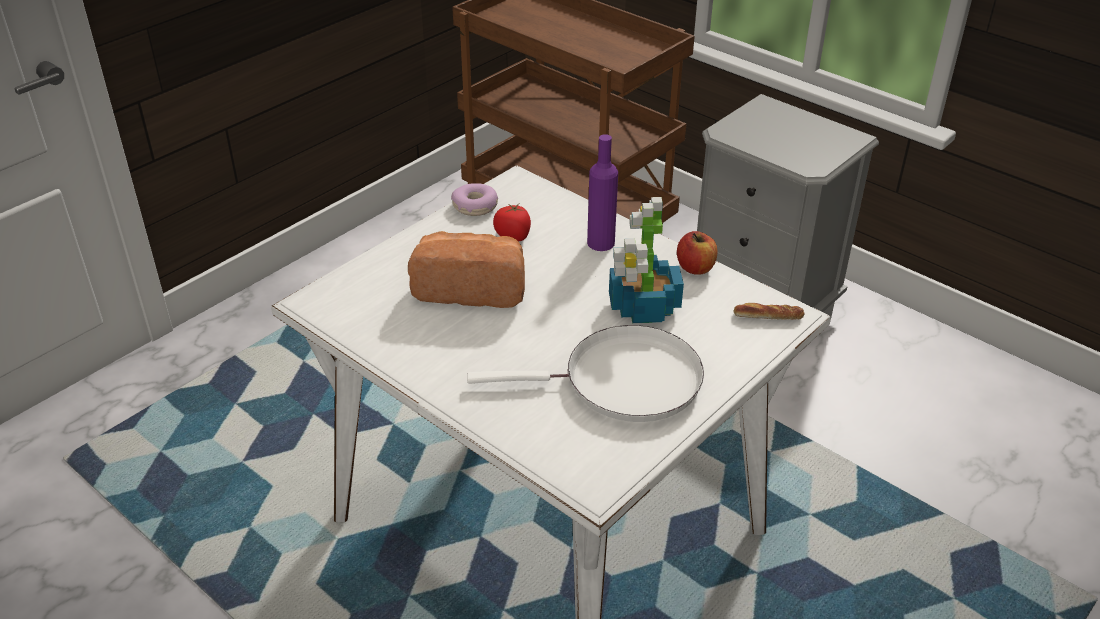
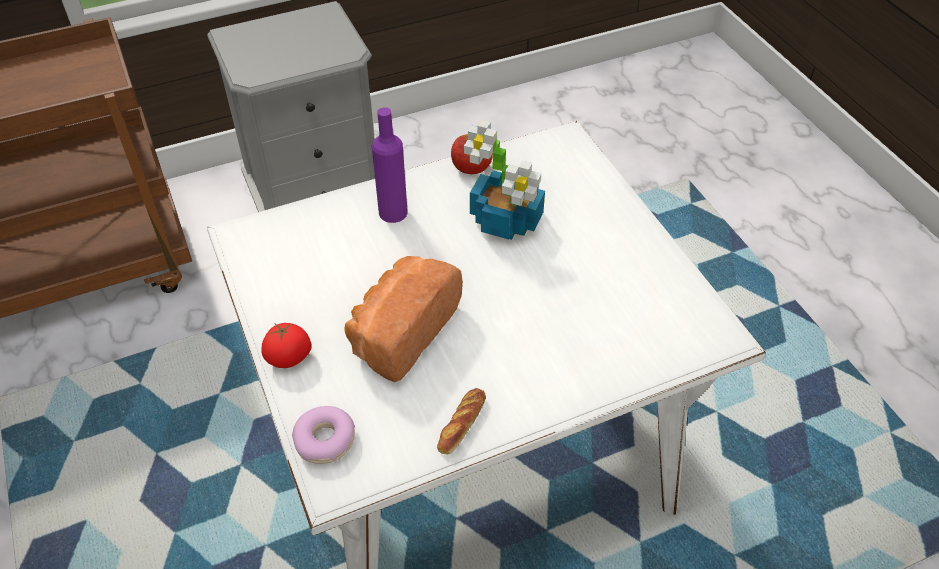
camera: 65 degrees left, 10 degrees up
donut [451,183,498,216] -> donut moved to [292,406,355,464]
white frying pan [467,325,704,422] -> none
tomato [493,204,531,242] -> tomato moved to [261,323,312,368]
bread [734,303,805,320] -> bread moved to [437,388,486,455]

